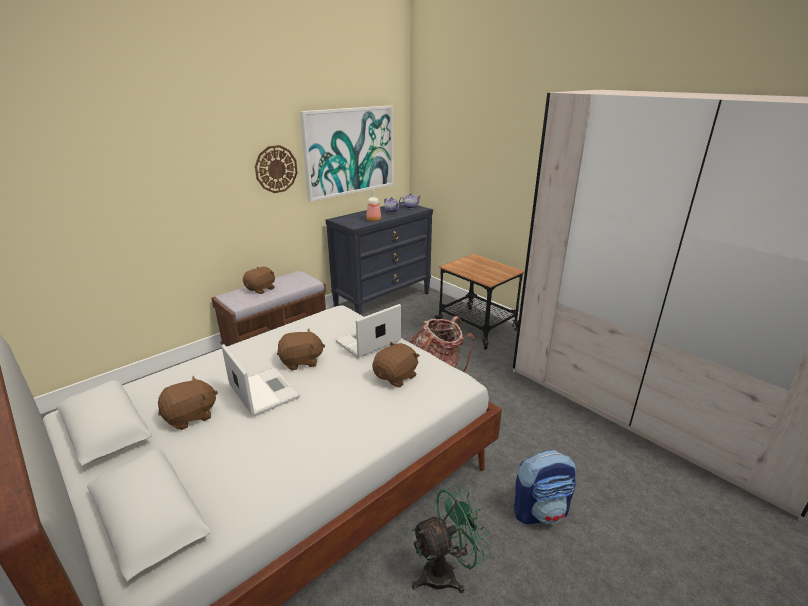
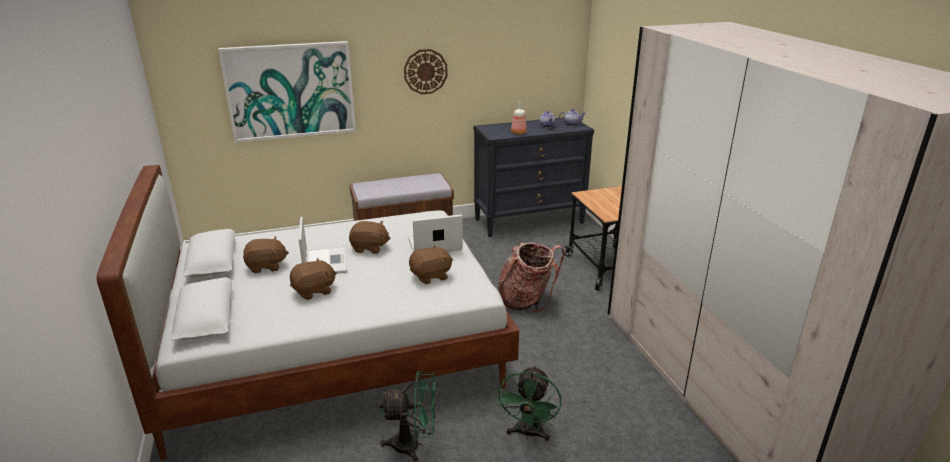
camera: 25 degrees right, 0 degrees up
brown plush toy [243,266,275,294] -> brown plush toy moved to [290,258,337,300]
picture [300,105,394,202] -> picture moved to [218,41,356,143]
backpack [514,450,576,524] -> green fan [496,365,562,441]

